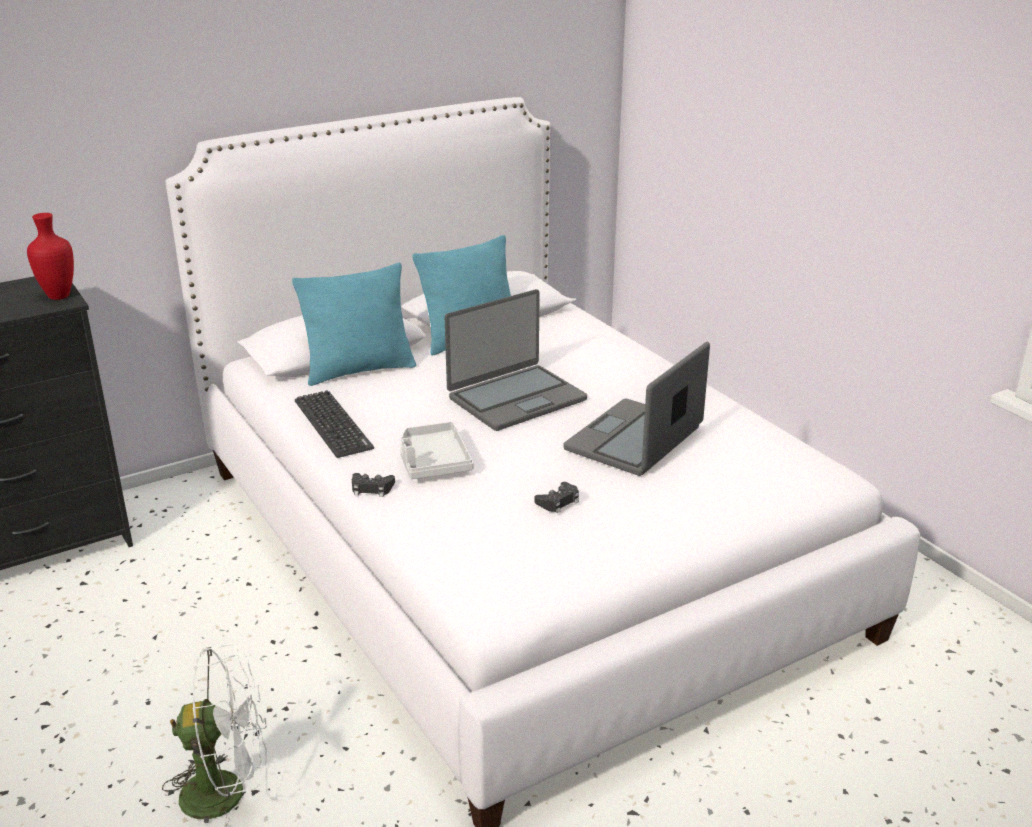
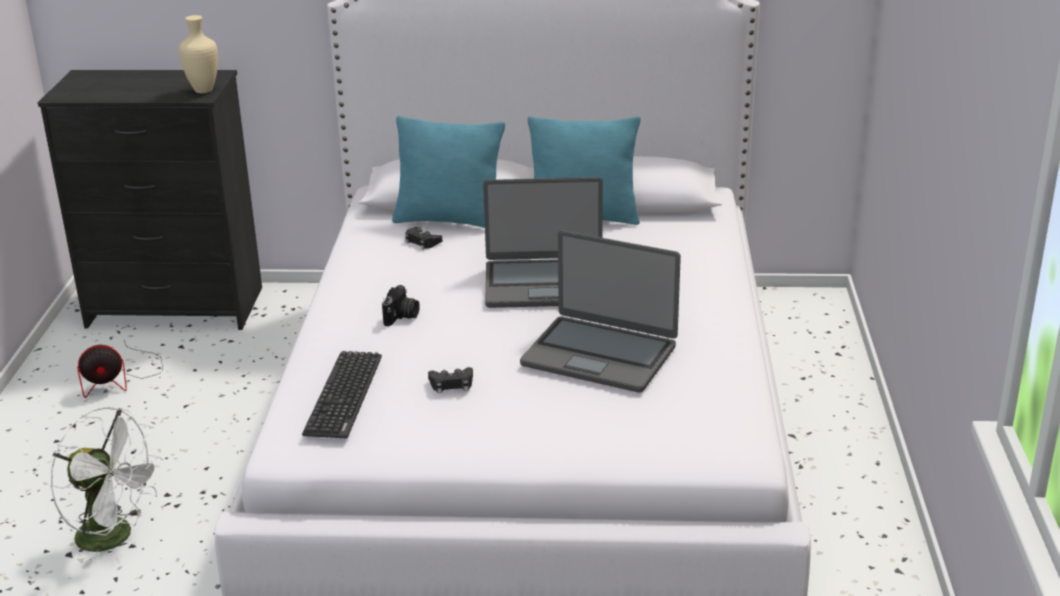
camera: 35 degrees right, 0 degrees up
red vase [27,213,74,300] -> beige vase [179,15,218,93]
keyboard [295,390,374,458] -> keyboard moved to [302,351,382,438]
black game controller [352,473,395,497] -> black game controller moved to [405,227,442,250]
grey tray [400,422,474,479] -> camera [382,285,420,326]
laptop [563,342,710,476] -> laptop turned 135 degrees counterclockwise [520,231,681,393]
none -> fan [77,339,163,398]

